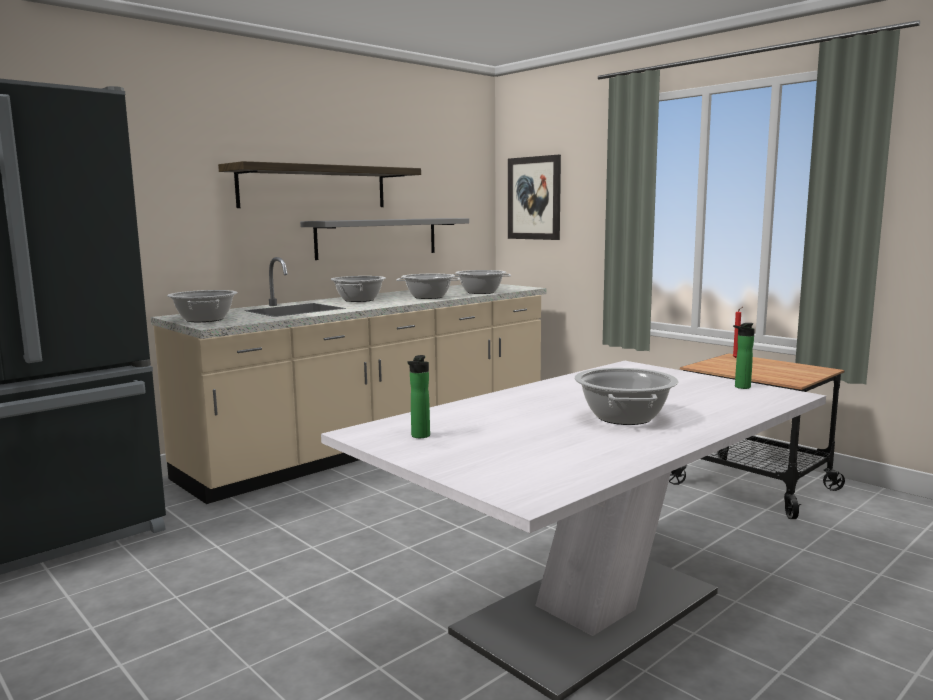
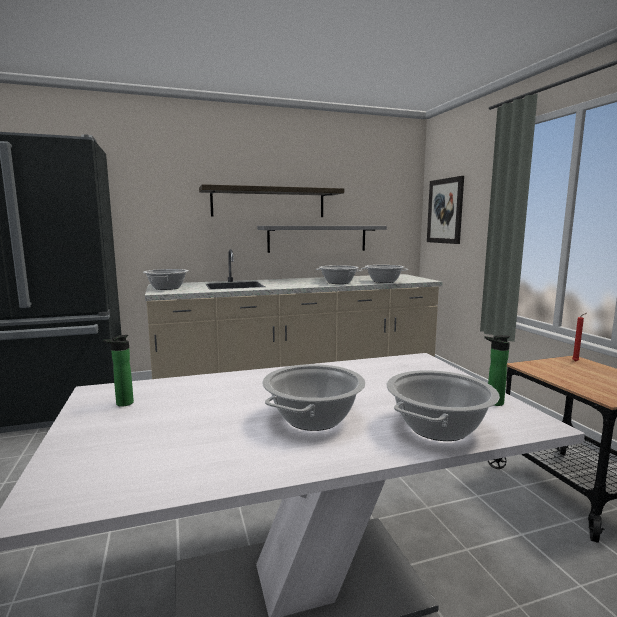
camera: 25 degrees right, 0 degrees up
cooking pot [330,276,386,302] -> cooking pot moved to [387,370,500,441]

